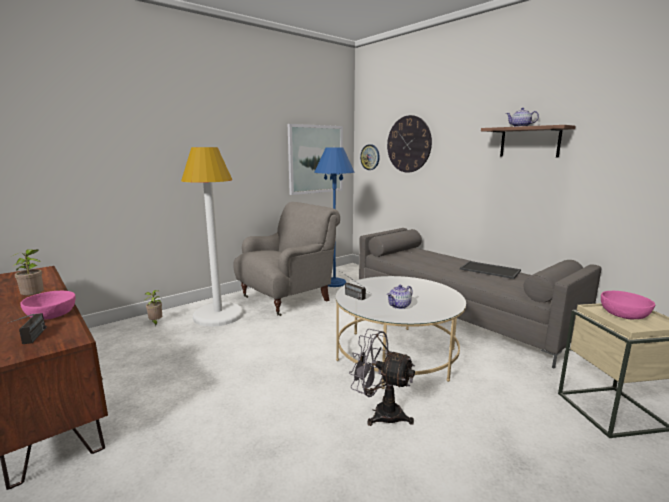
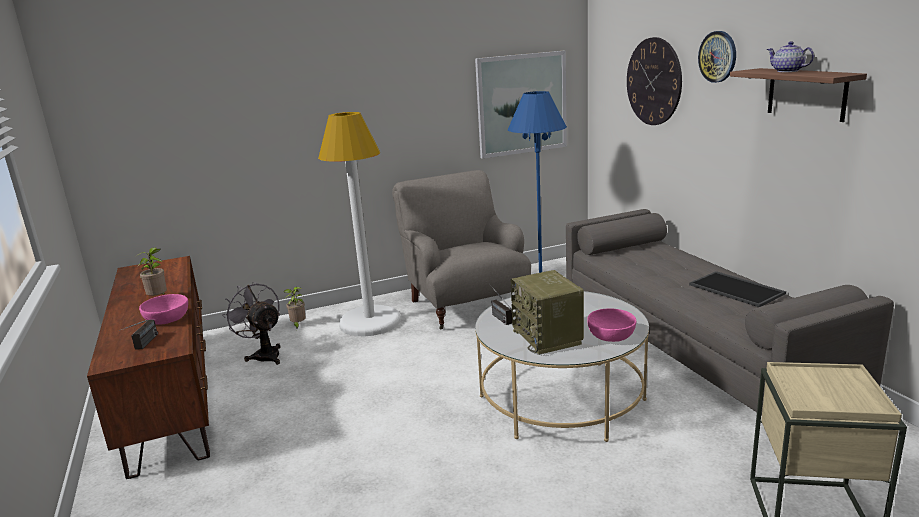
camera: 20 degrees right, 5 degrees up
grey armchair [233,202,340,316] -> grey armchair turned 90 degrees counterclockwise [392,170,531,329]
grey fan [349,329,415,426] -> grey fan moved to [222,282,281,365]
wall clock [360,144,380,170] -> wall clock moved to [698,31,736,83]
teapot [387,285,413,309] -> radio [511,270,584,355]
pink bowl [601,291,655,319] -> pink bowl moved to [587,309,636,342]

